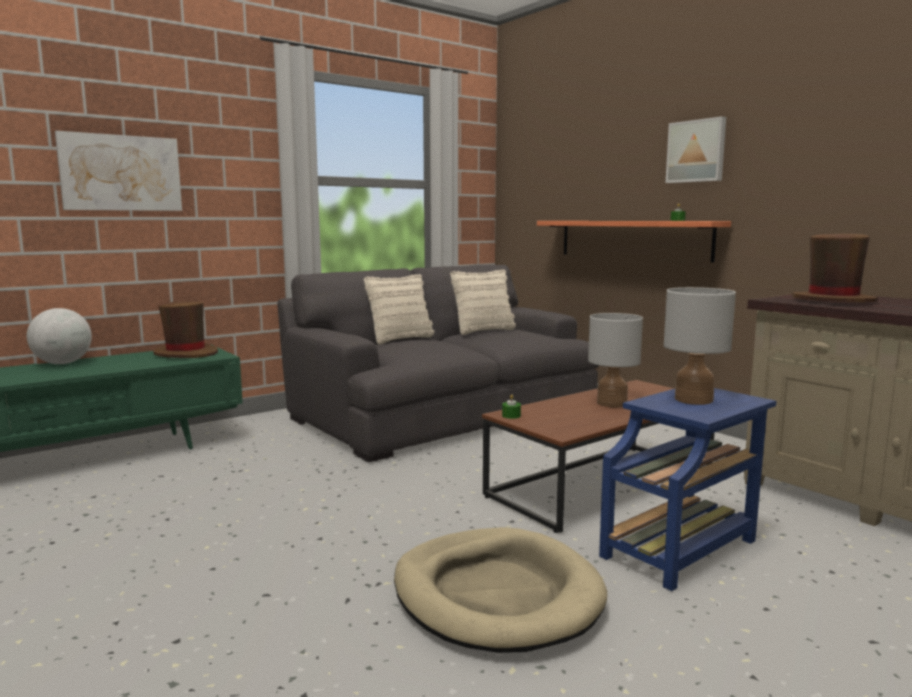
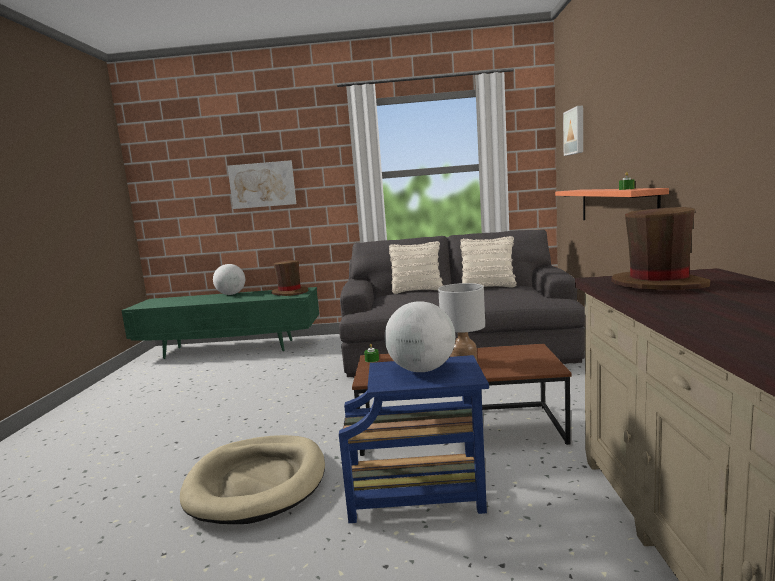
camera: 40 degrees right, 0 degrees up
grey table lamp [664,287,736,405] -> globe [385,301,455,372]
picture [665,116,726,183] -> picture moved to [563,105,583,156]

